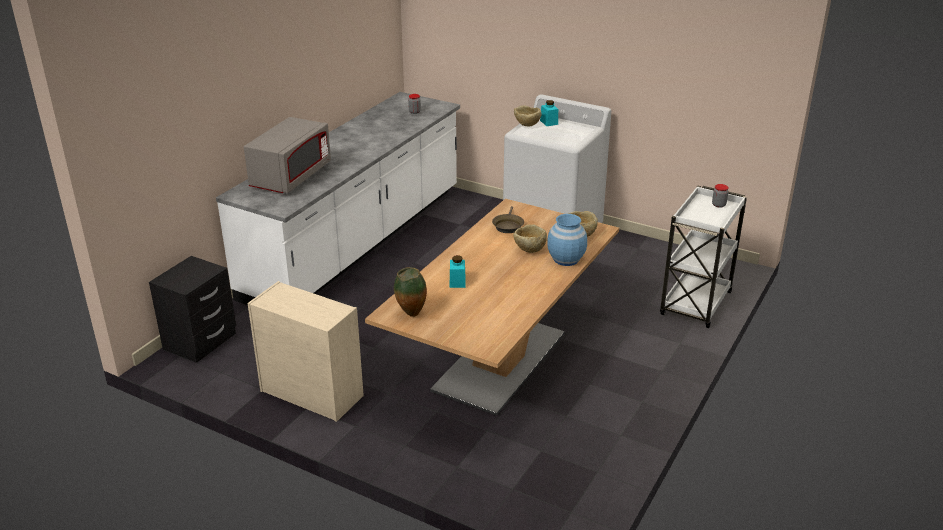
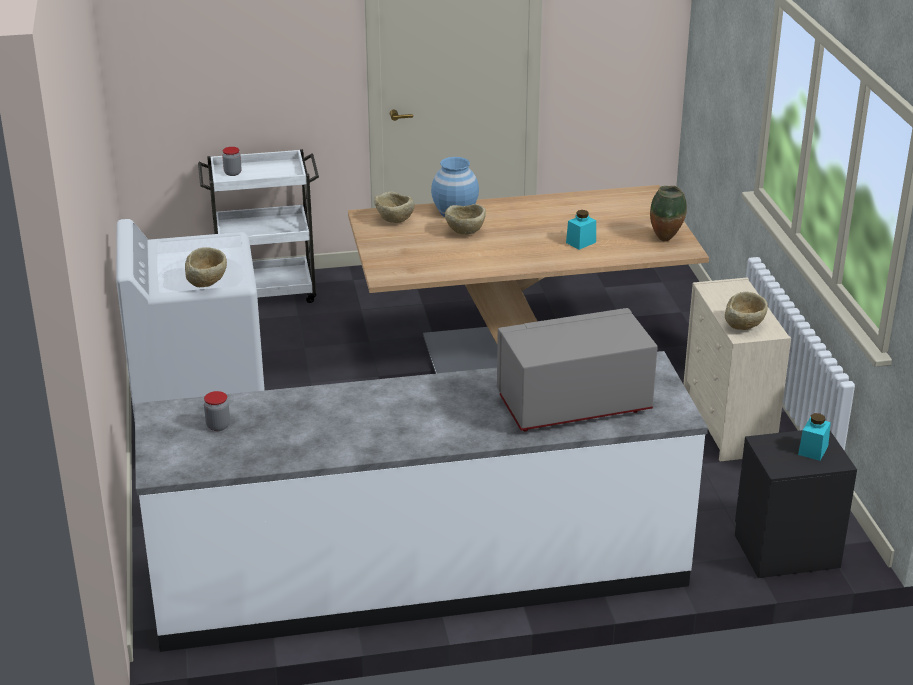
camera: 130 degrees left, 0 degrees up
brown frying pan [492,206,524,233] -> none
turquoise jar [540,100,558,126] -> turquoise jar moved to [798,413,831,461]
none -> beige bowl [725,291,768,330]

